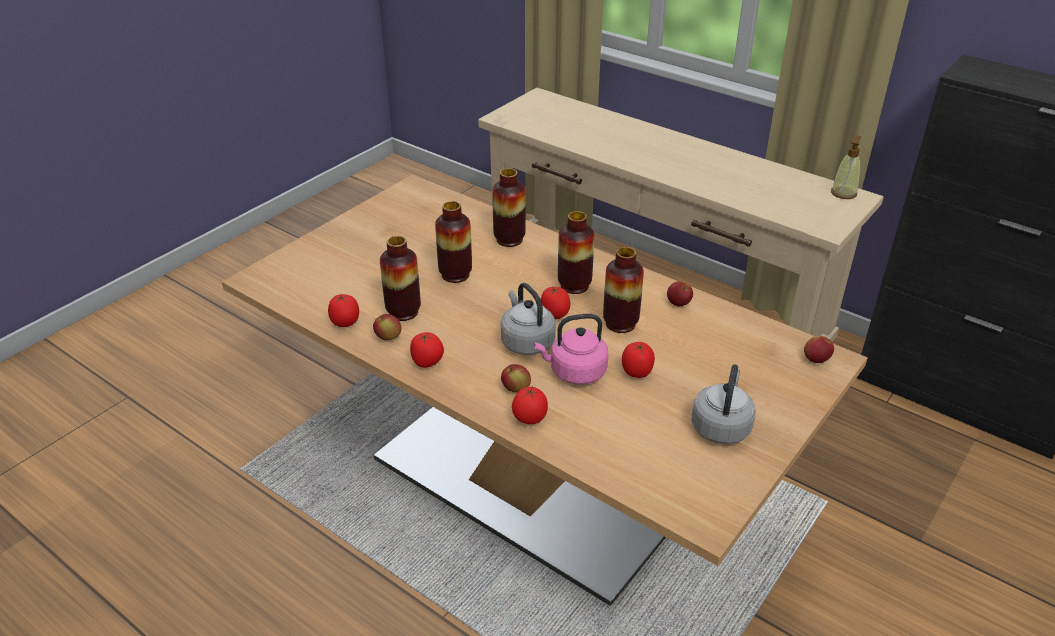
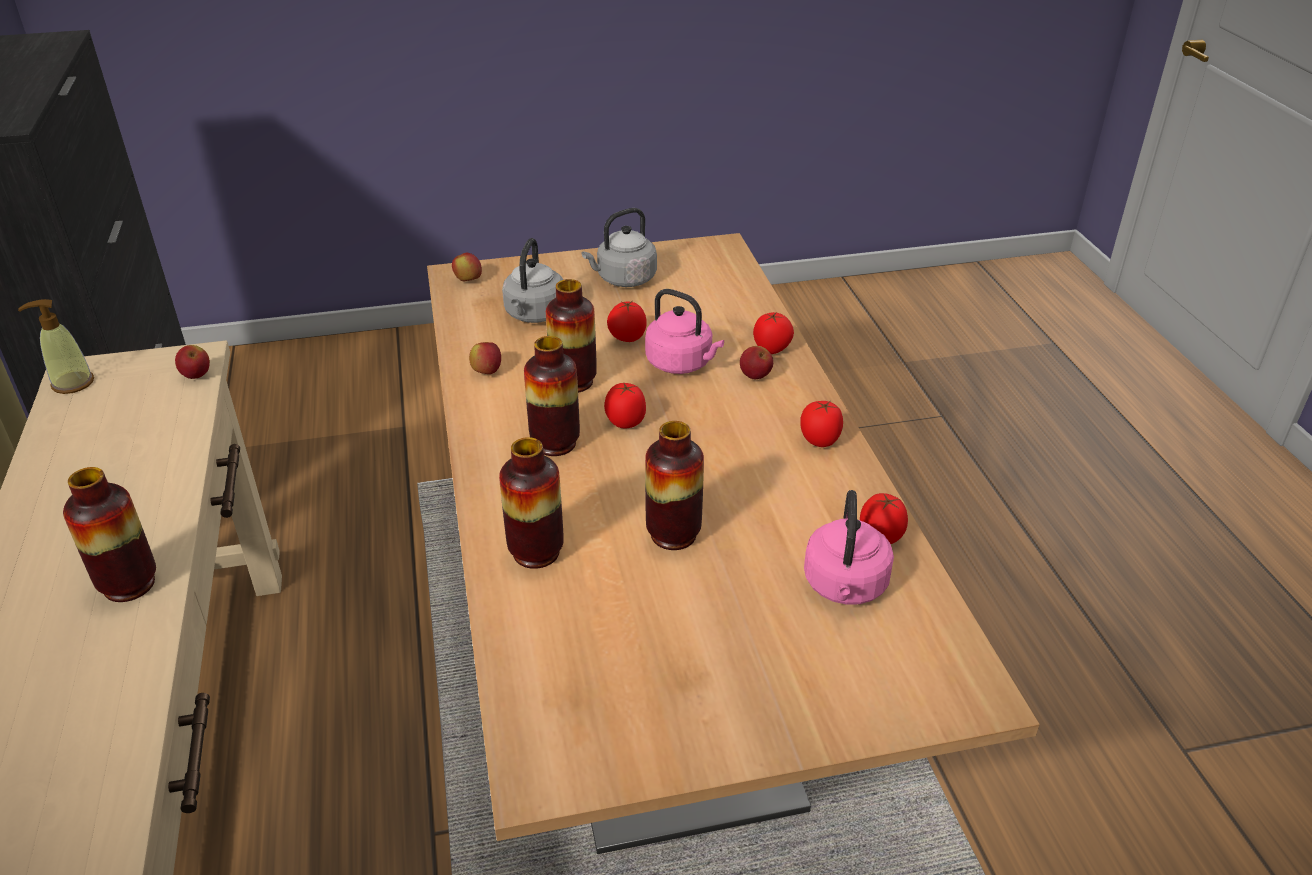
camera: 140 degrees left, 0 degrees up
apple [373,314,401,340] -> apple moved to [175,345,210,379]
vase [380,236,421,321] -> vase moved to [63,467,156,602]
grey kettle [501,283,556,355] -> grey kettle moved to [502,238,563,323]
none -> pink kettle [804,490,894,605]

